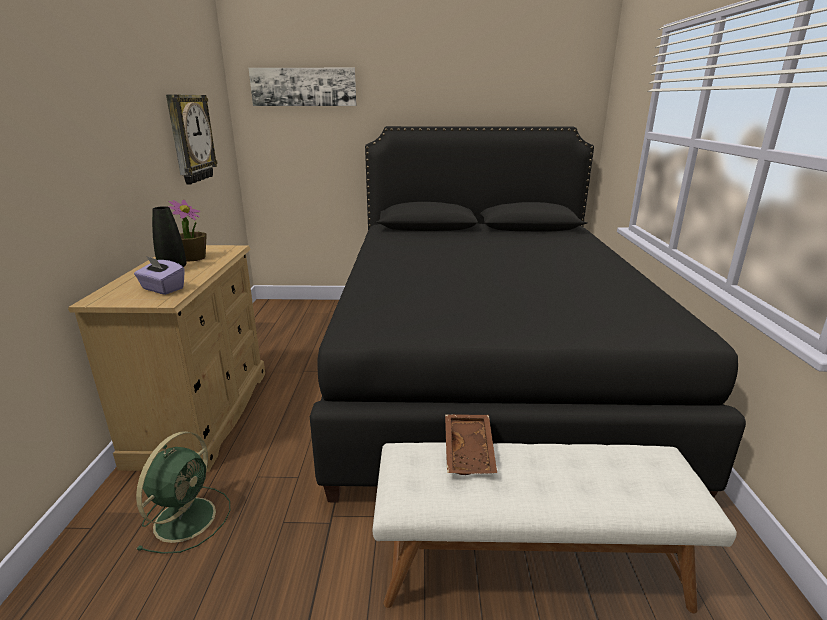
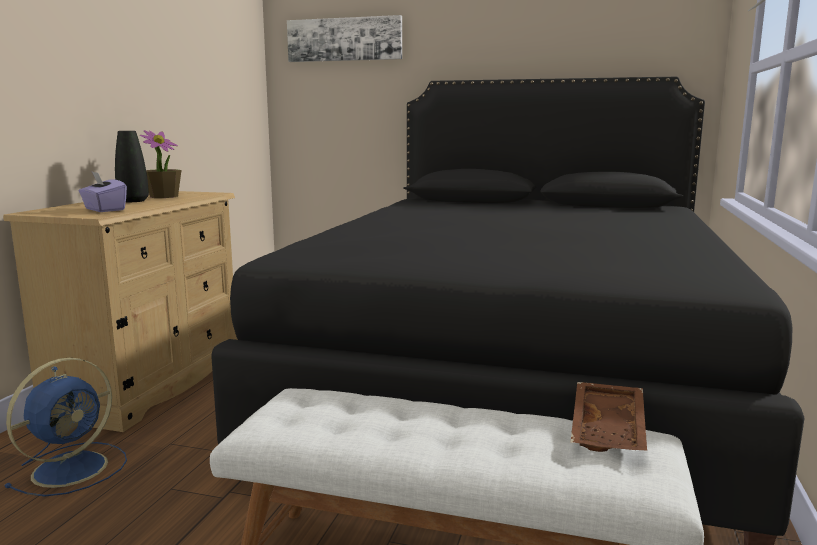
camera: 15 degrees right, 10 degrees down
green fan [136,431,230,554] -> blue fan [4,358,127,497]
wall clock [166,94,218,185] -> none
brown tray [445,414,497,475] -> brown tray moved to [571,382,647,452]

